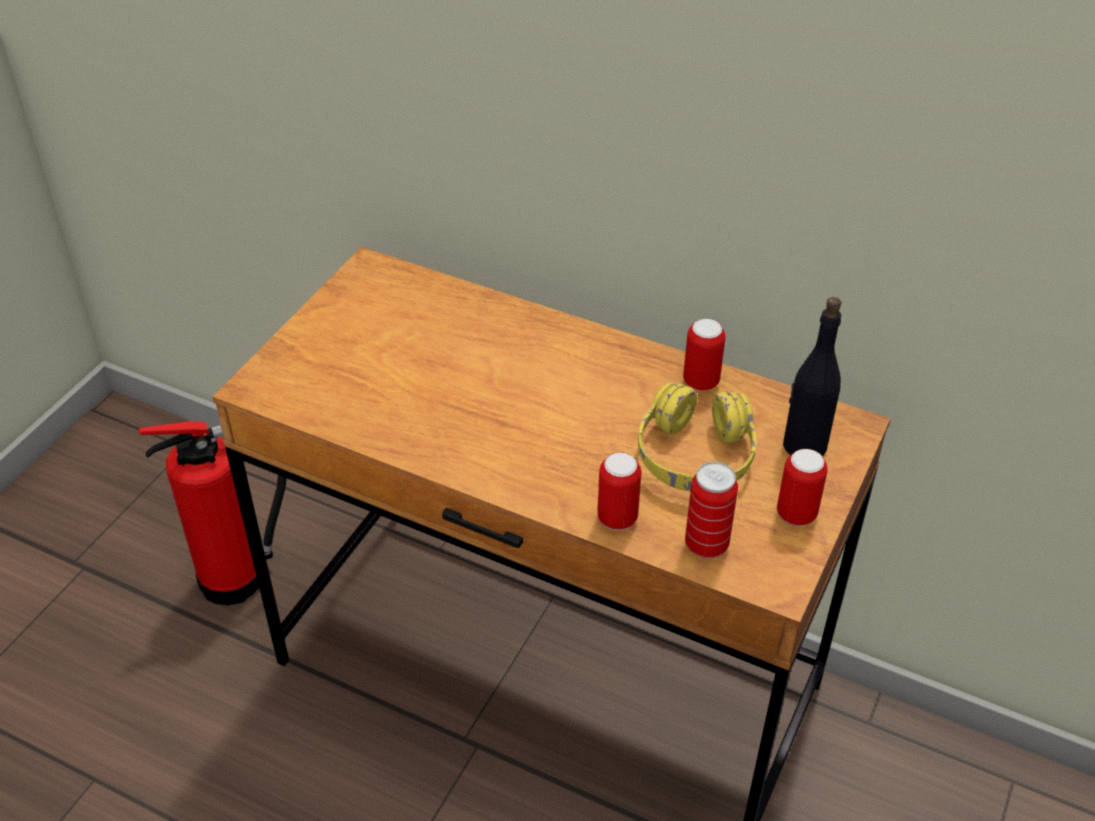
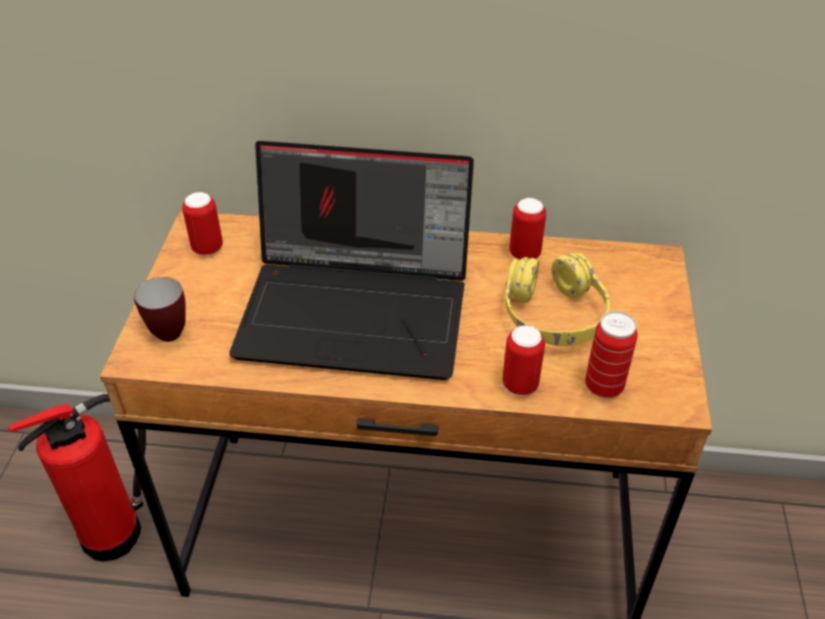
camera: 20 degrees left, 0 degrees up
can [777,449,828,526] -> can moved to [182,192,223,255]
black bottle [783,297,841,457] -> none
none -> mug [134,277,186,342]
none -> laptop [229,141,474,380]

